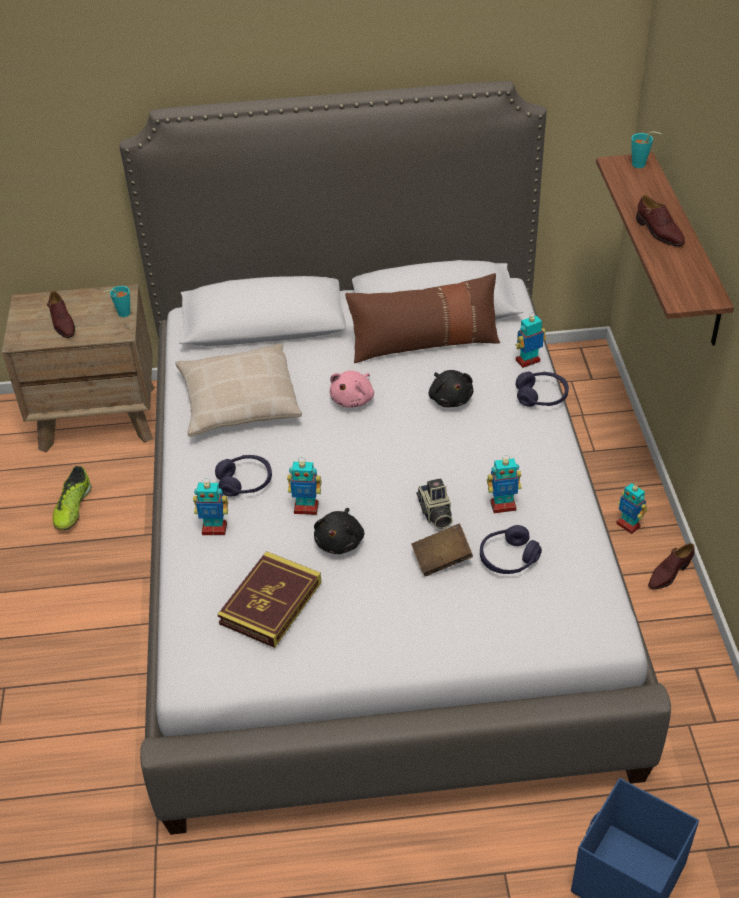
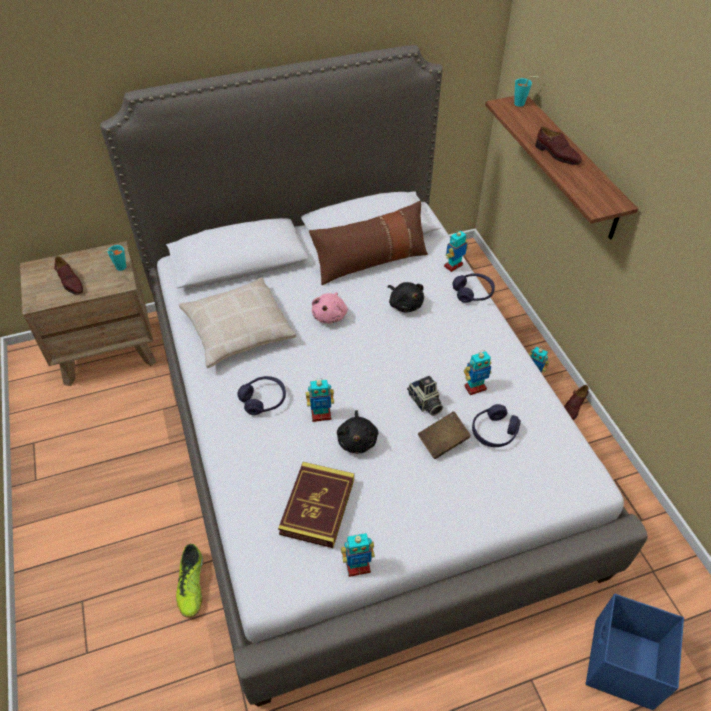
camera: 15 degrees left, 5 degrees up
shoe [52,466,92,530] -> shoe moved to [176,544,203,617]
toy robot [193,479,228,535] -> toy robot moved to [341,533,375,577]

